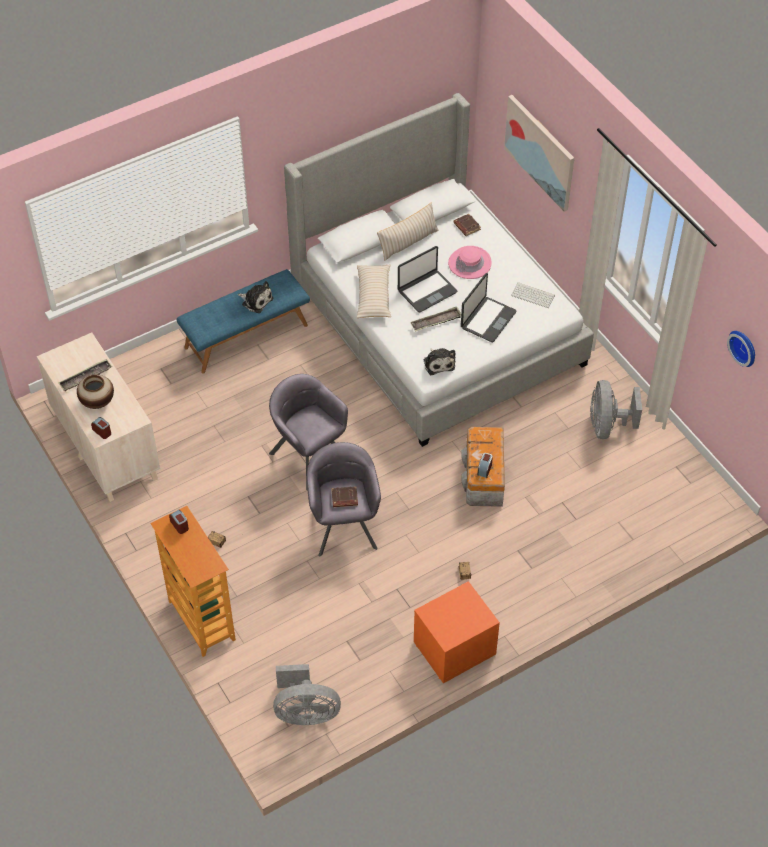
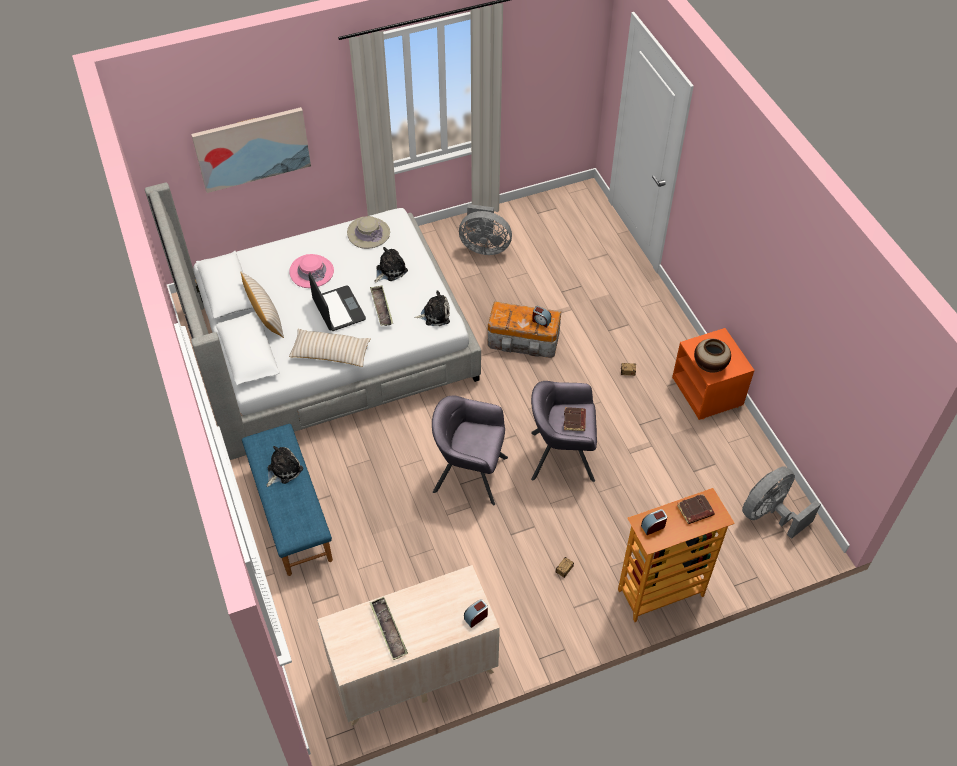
camera: 80 degrees left, 0 degrees up
vase [77,374,114,409] -> vase moved to [694,339,731,373]
grey armchair [269,374,348,491] -> grey armchair turned 45 degrees clockwise [432,396,508,505]
grey fan [273,664,341,725] -> grey fan turned 135 degrees counterclockwise [742,466,821,539]
brown book [453,214,481,236] -> brown book moved to [677,494,715,524]
laptop [461,273,516,342] -> plush toy [375,247,408,283]
keyboard [511,282,555,308] -> beige hat [347,216,390,249]
wall clock [727,331,755,367] -> none

